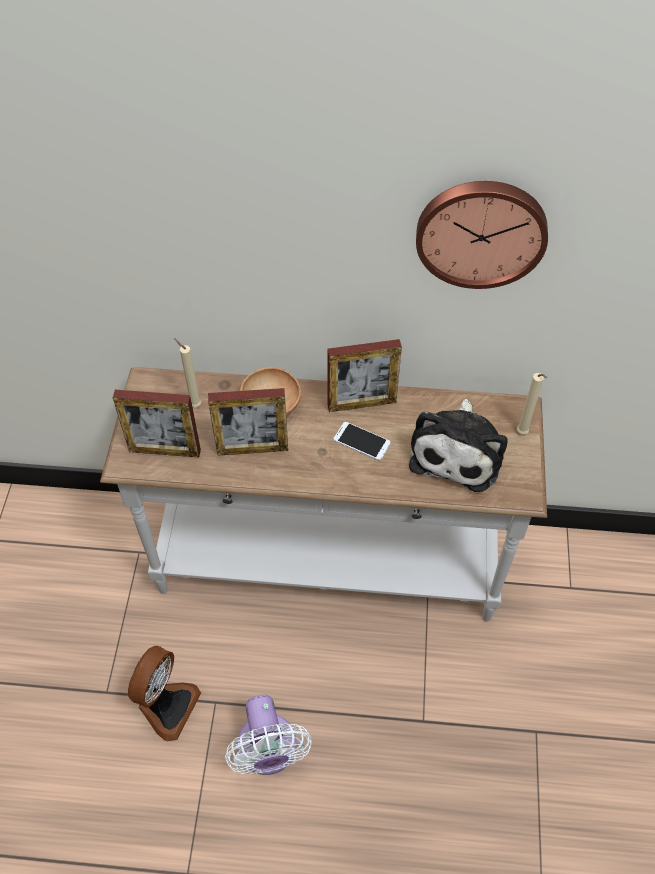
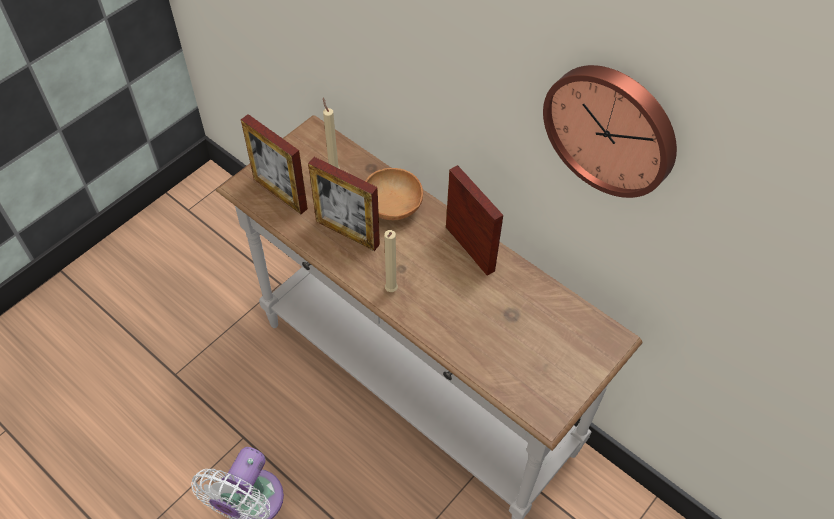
camera: 35 degrees right, 0 degrees up
fan [128,646,201,741] -> none
picture frame [327,339,402,412] -> picture frame turned 150 degrees counterclockwise [446,165,503,276]
phone [334,422,391,461] -> none
plush toy [409,399,508,492] -> none
beige candle [517,373,547,434] -> beige candle moved to [384,230,398,292]

